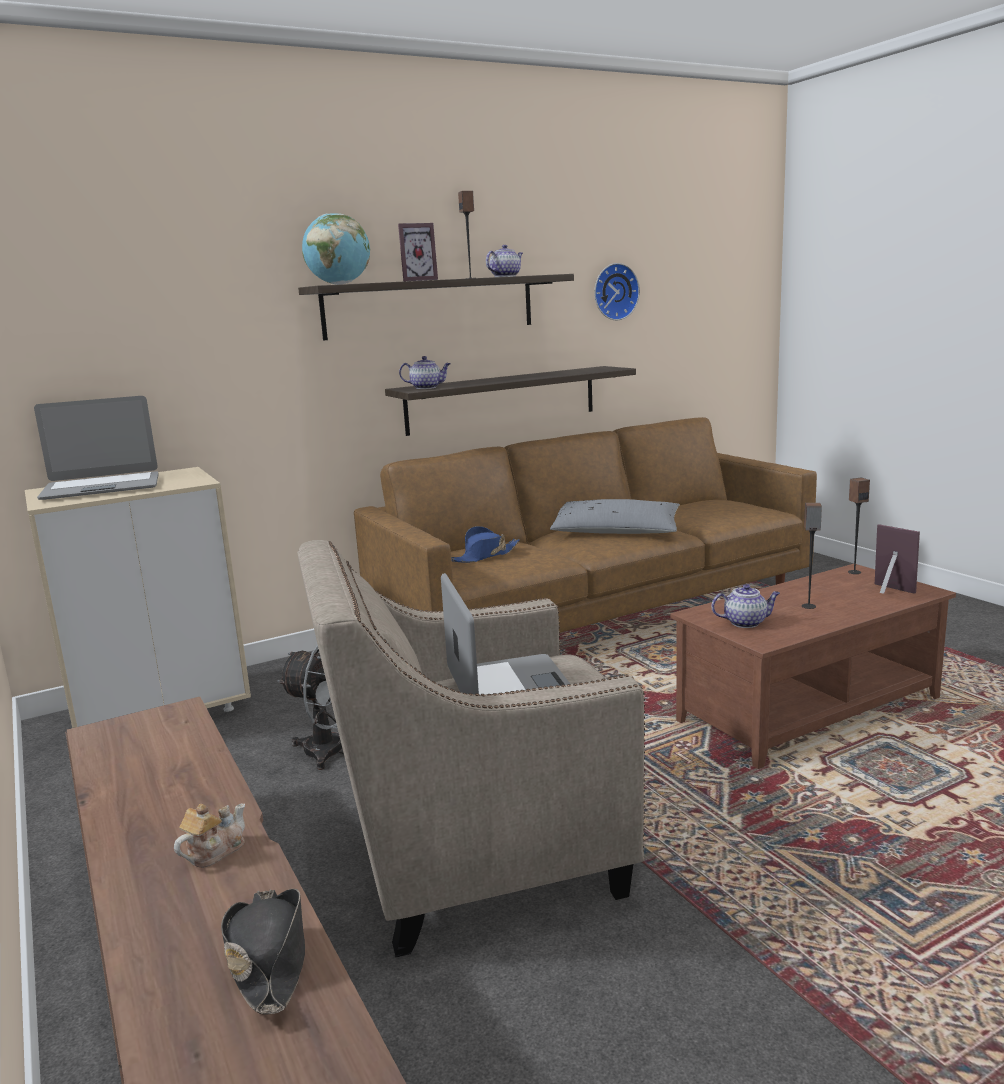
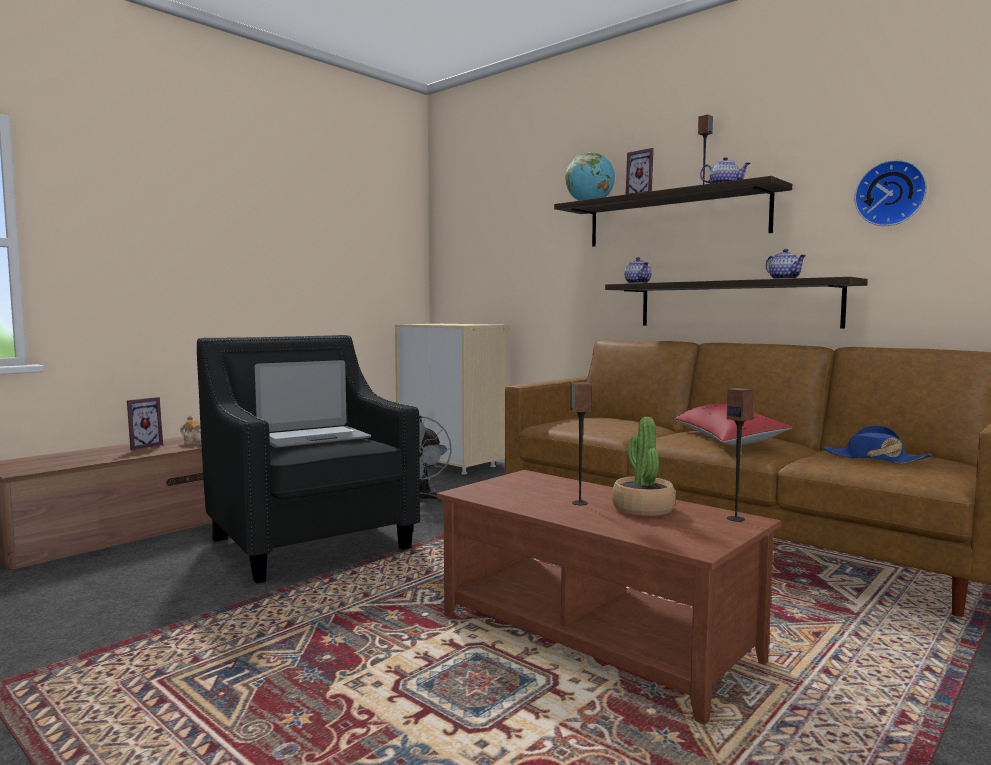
camera: 70 degrees right, 10 degrees down
laptop [34,396,159,500] -> none
black hat [221,889,305,1015] -> none
beige armchair [297,540,645,957] -> black armchair [197,335,420,584]
blue hat [451,526,520,563] -> blue hat moved to [823,425,932,464]
grey pillow [550,499,680,534] -> red pillow [673,403,793,446]
teapot [711,584,780,628] -> teapot moved to [766,249,806,279]
picture frame [875,524,920,594] -> picture frame moved to [127,397,163,450]
none -> potted plant [611,417,676,517]

